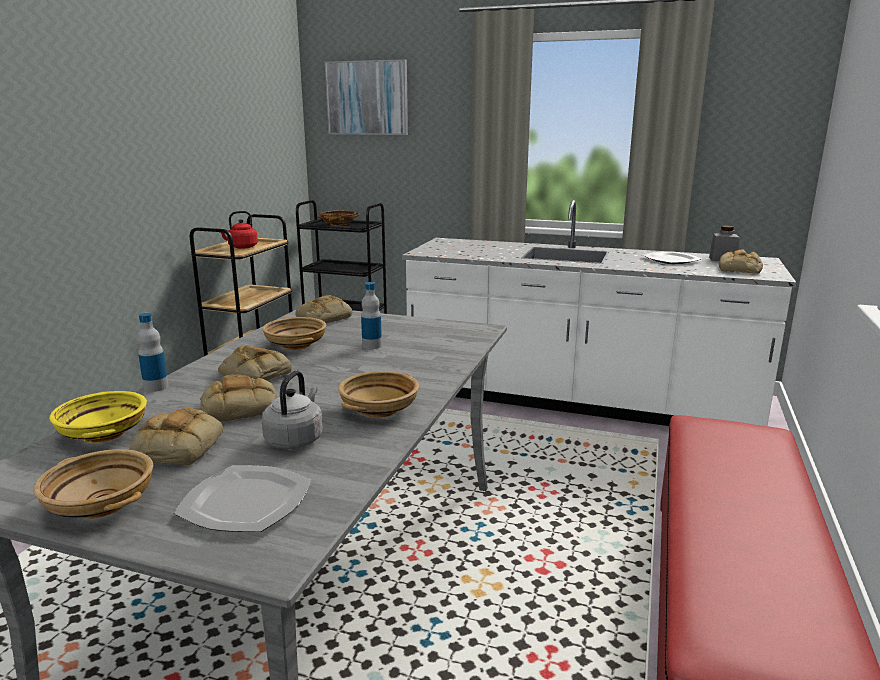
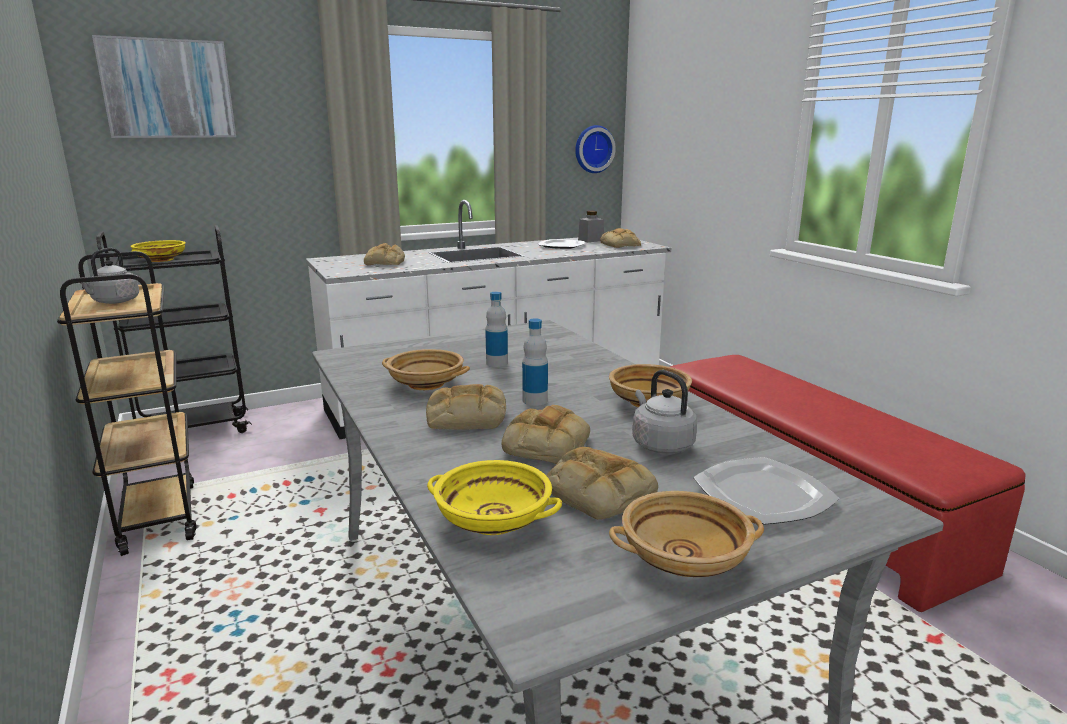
camera: 45 degrees left, 0 degrees up
bottle [137,313,169,392] -> bottle moved to [522,318,548,406]
red kettle [220,211,258,249] -> grey kettle [78,248,139,304]
bread [296,295,352,323] -> bread moved to [364,243,405,265]
brown bowl [316,210,360,226] -> yellow bowl [130,240,186,262]
none -> wall clock [575,125,616,173]

